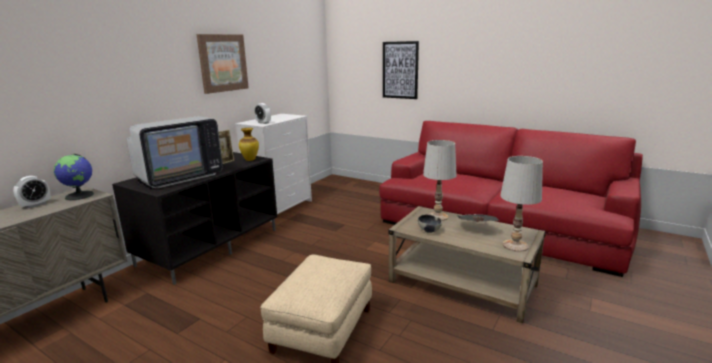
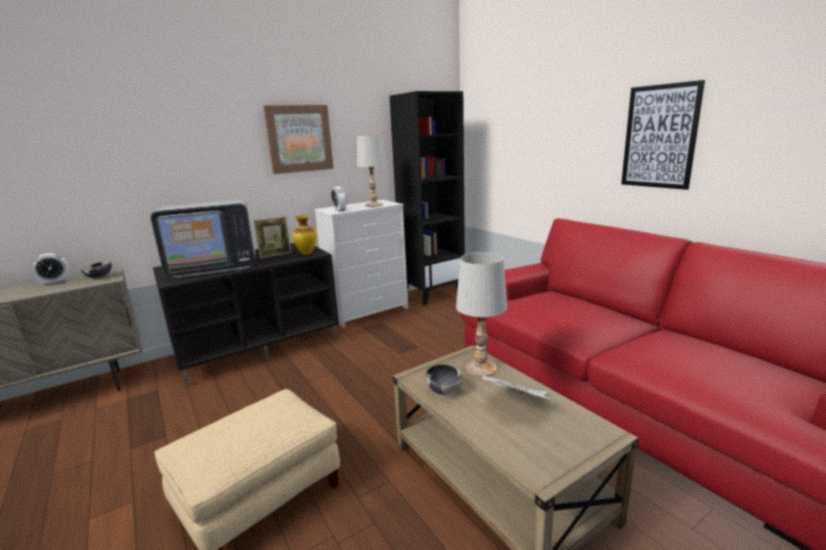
camera: 25 degrees right, 0 degrees up
globe [54,154,94,200] -> bowl [80,261,112,279]
picture [383,41,419,99] -> picture moved to [621,80,705,190]
white table lamp [500,156,543,252] -> white table lamp moved to [357,135,386,207]
none -> black bookcase [389,91,465,305]

